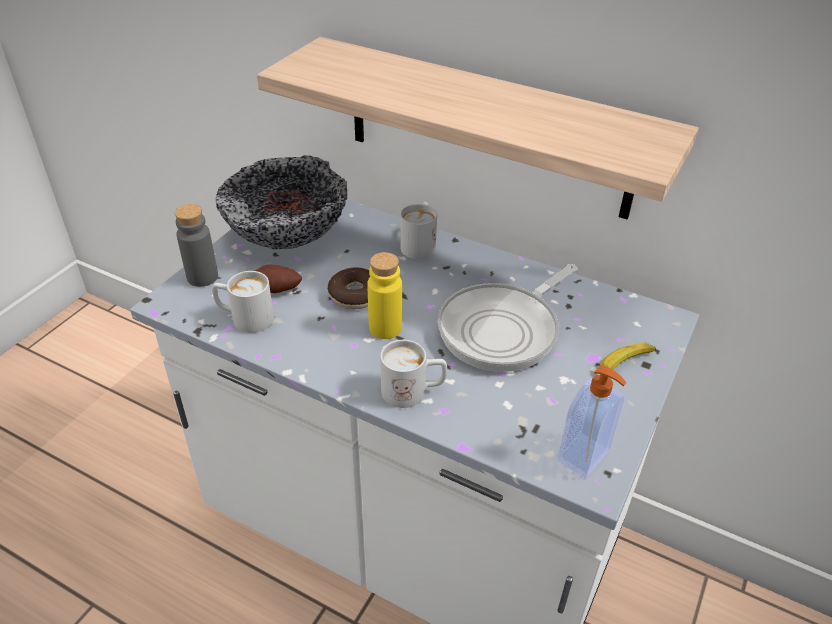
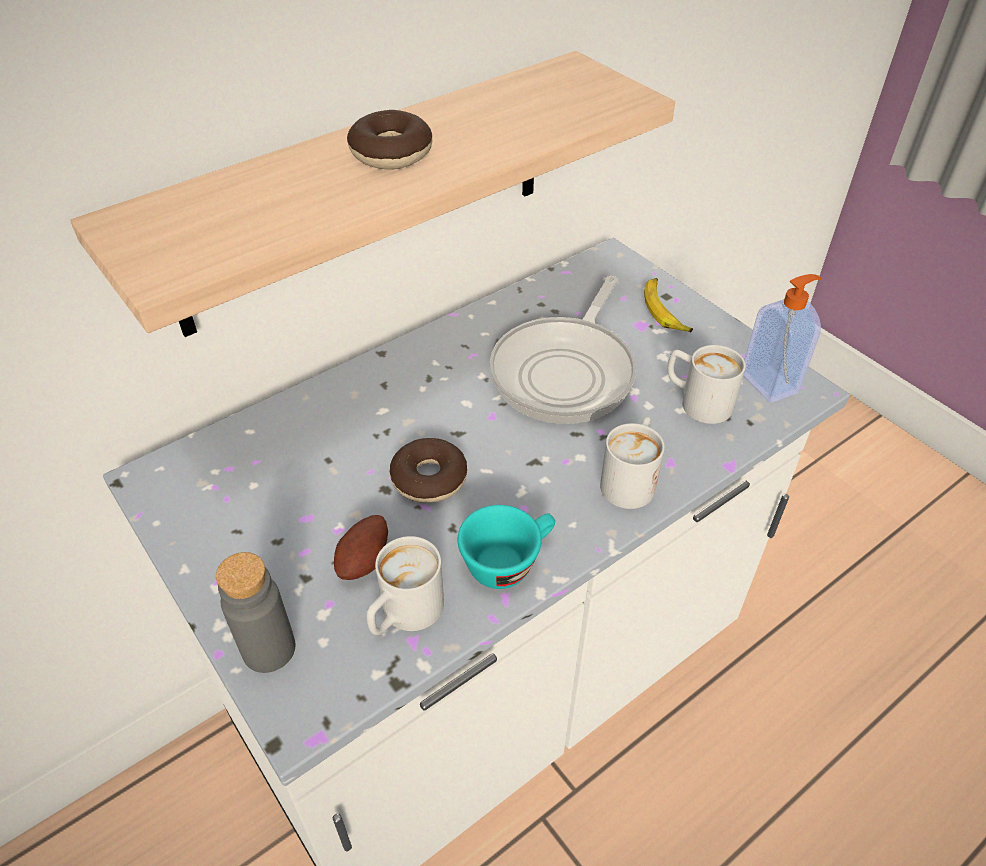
camera: 65 degrees left, 5 degrees up
bowl [216,155,347,249] -> none
yellow bottle [368,252,402,339] -> none
white mug [400,202,437,259] -> white mug moved to [668,345,746,424]
frying pan [438,264,578,372] -> frying pan turned 45 degrees clockwise [490,276,636,424]
none -> donut [347,110,432,170]
none -> turquoise cup [457,505,555,589]

